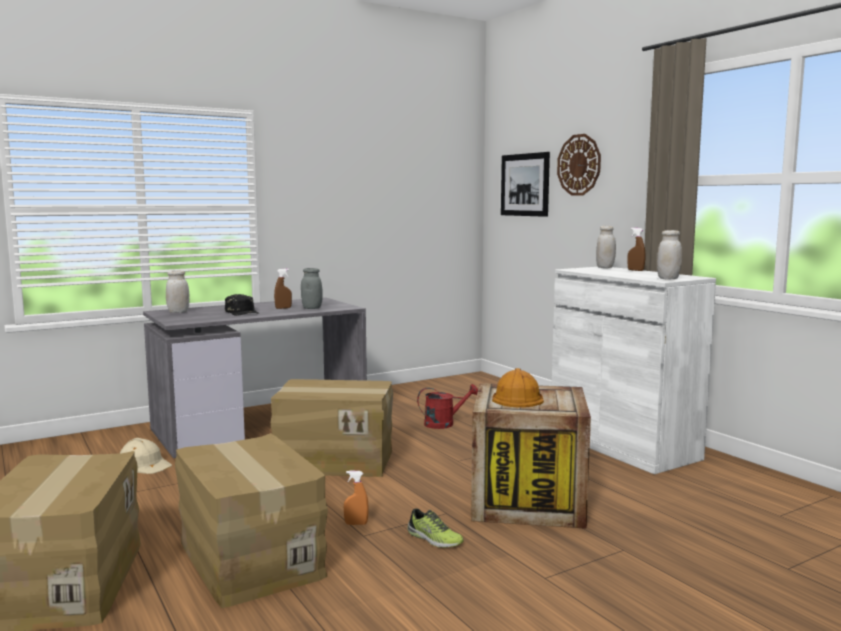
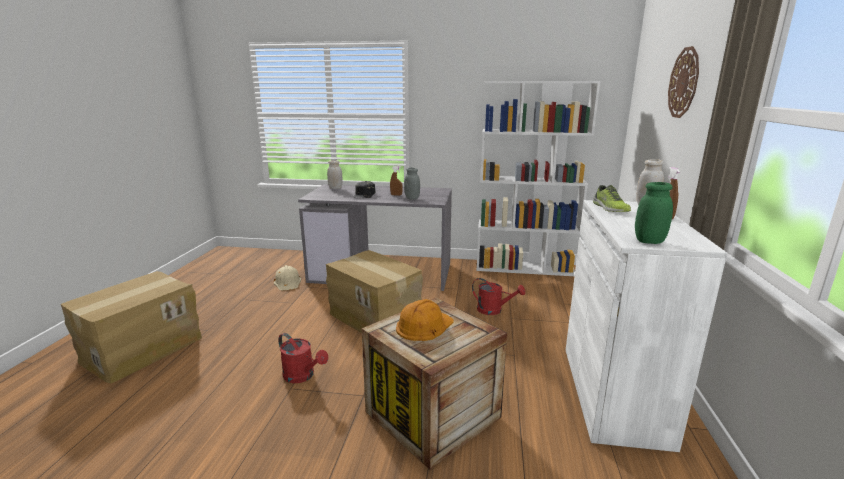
camera: 40 degrees right, 10 degrees up
cardboard box [175,433,328,608] -> none
orange spray bottle [344,471,369,525] -> red watering can [278,333,328,383]
shoe [407,508,464,548] -> shoe moved to [593,185,631,212]
picture [501,152,550,217] -> none
white jar [657,230,682,279] -> green jar [635,182,673,244]
none -> white bookcase [476,81,601,276]

